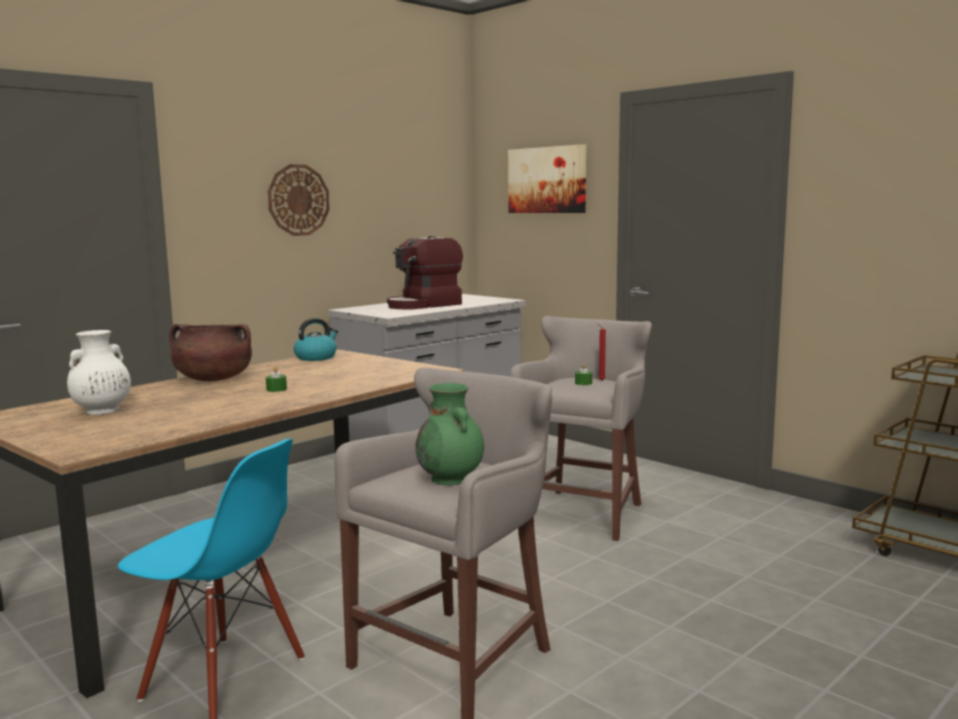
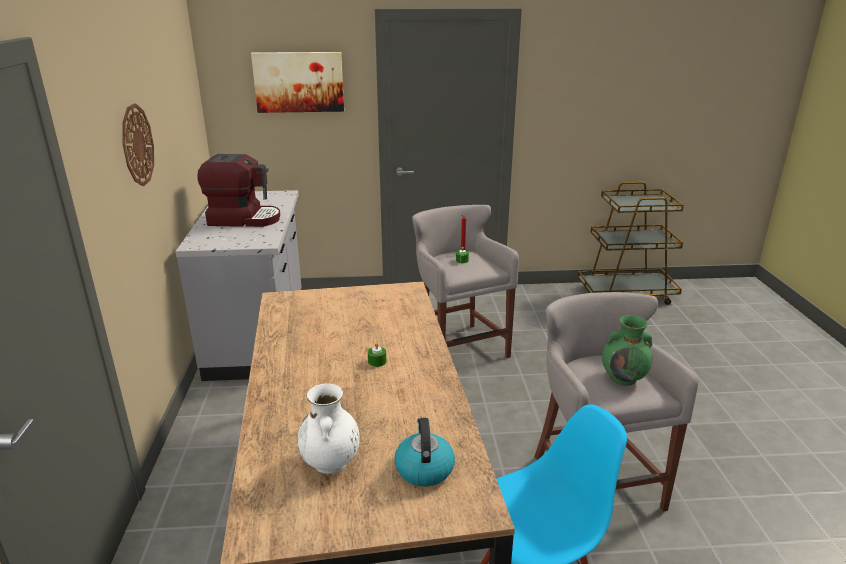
camera: 50 degrees left, 15 degrees up
brown cooking pot [169,324,252,381] -> none
kettle [294,318,338,361] -> kettle moved to [394,418,455,487]
coffee machine [387,236,463,309] -> coffee machine turned 90 degrees counterclockwise [198,154,280,227]

